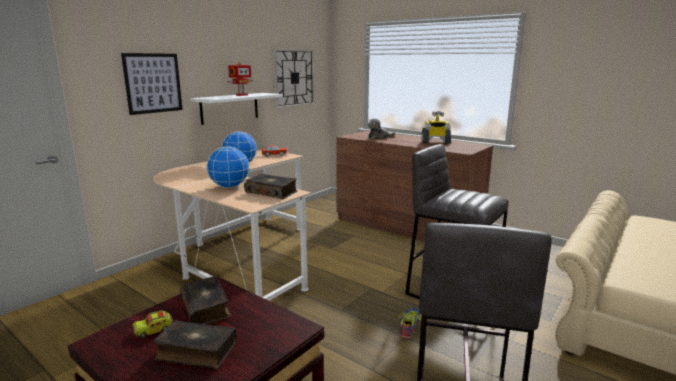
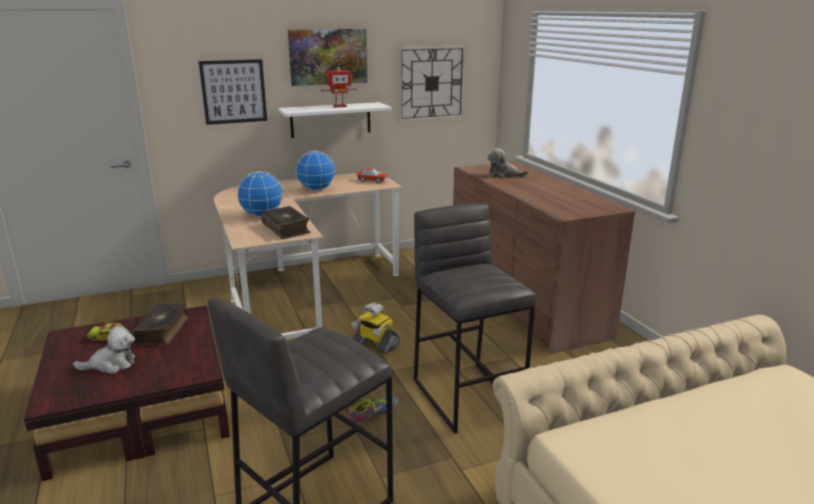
camera: 30 degrees right, 5 degrees up
book [153,320,237,368] -> plush toy [73,326,135,374]
toy robot [421,111,451,143] -> toy robot moved to [351,302,400,354]
none -> picture [288,29,368,86]

